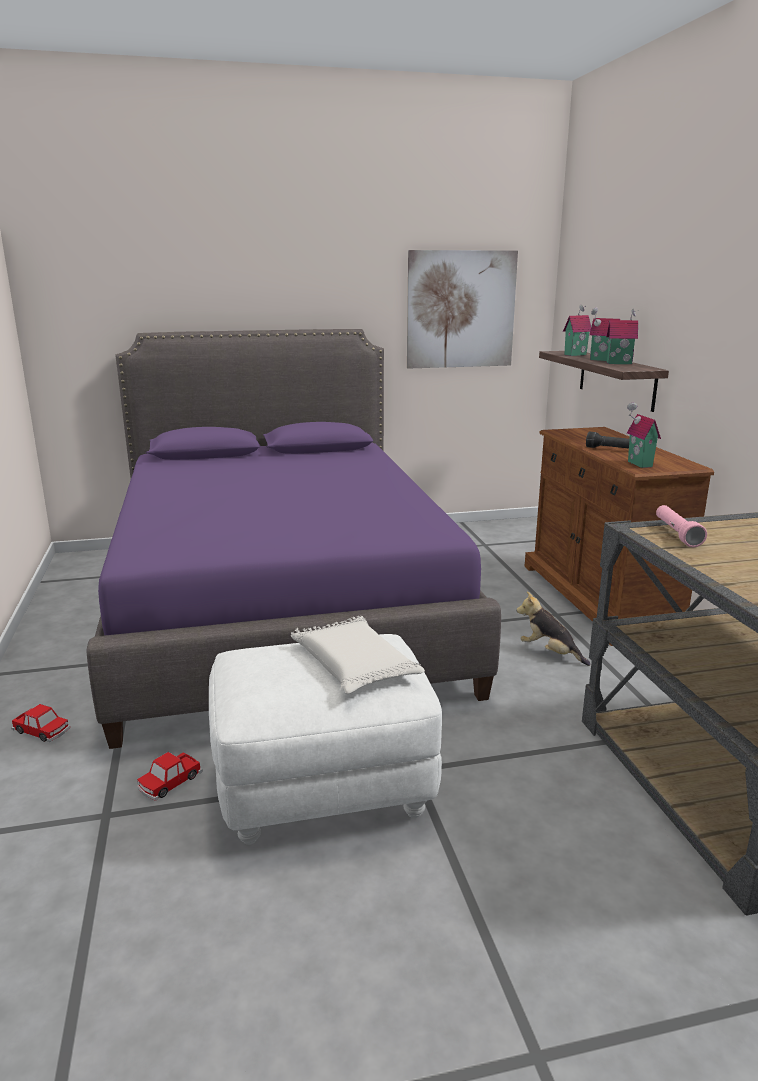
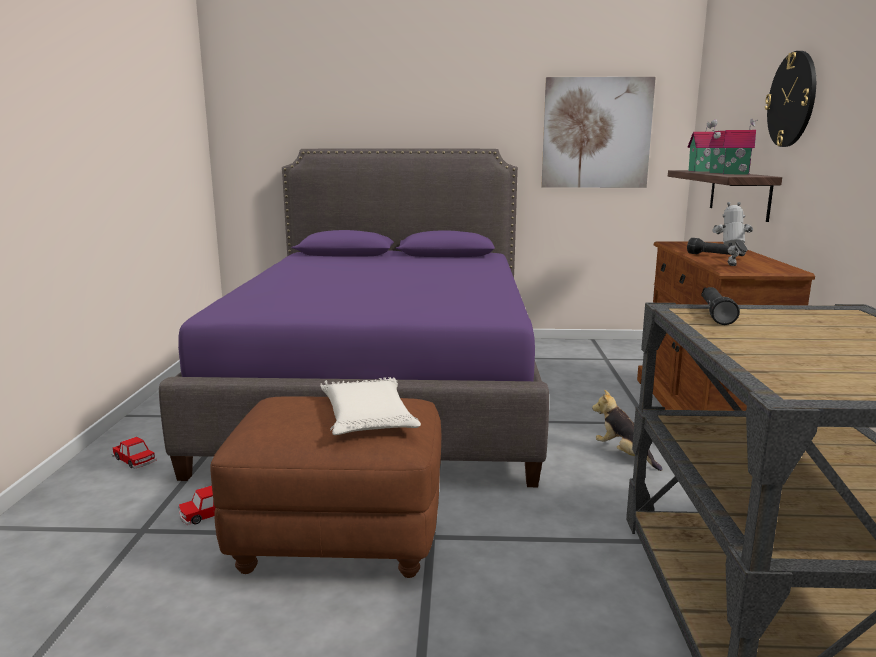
camera: 15 degrees right, 5 degrees down
white ottoman [209,634,442,845] -> brown ottoman [211,397,442,578]
toy house [627,403,661,468] -> toy robot [712,202,753,266]
pink flashlight [656,505,707,547] -> black flashlight [703,287,740,325]
none -> wall clock [765,51,816,147]

